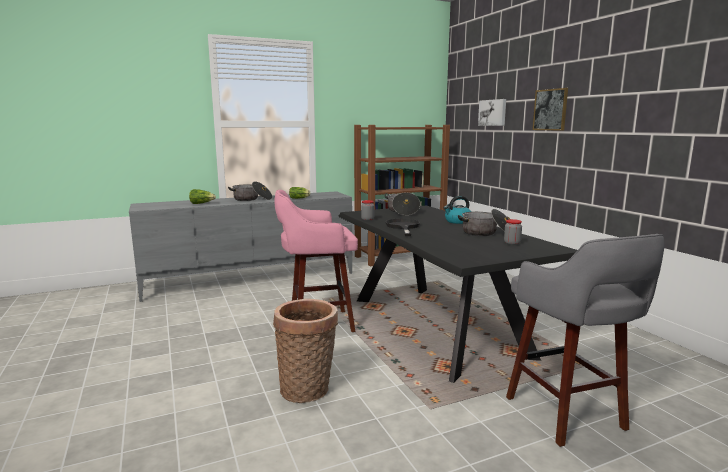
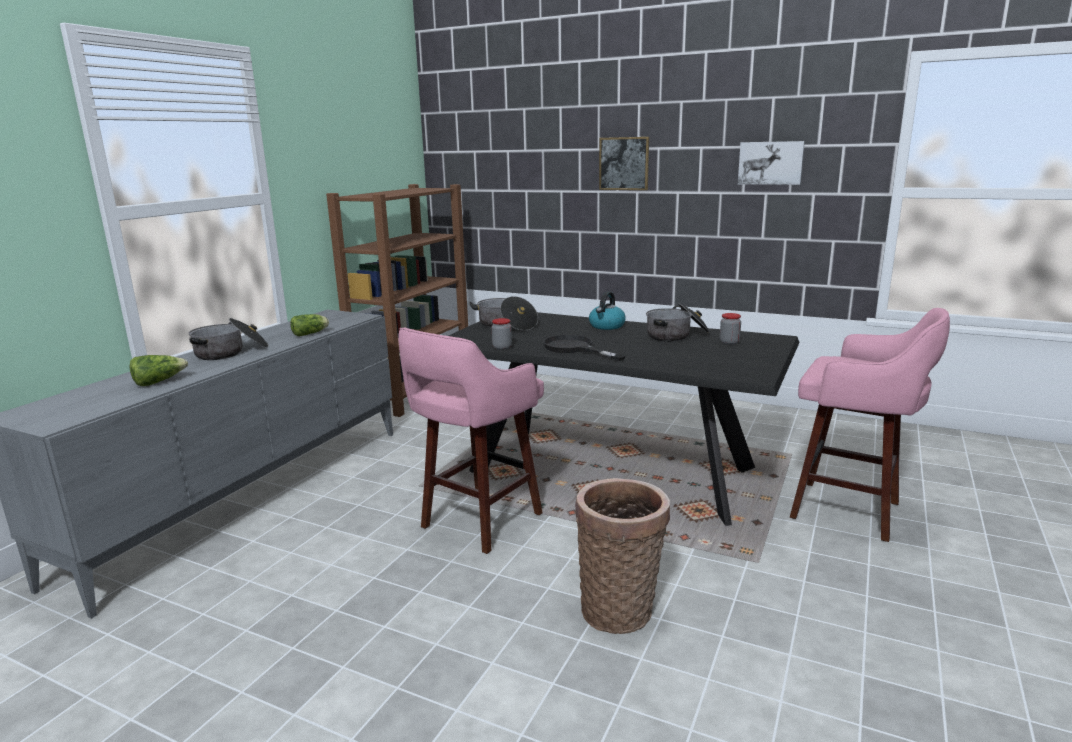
camera: 40 degrees left, 5 degrees up
picture [478,99,506,126] -> picture moved to [738,141,805,185]
grey stool [506,234,665,447] -> pink stool [790,308,950,542]

